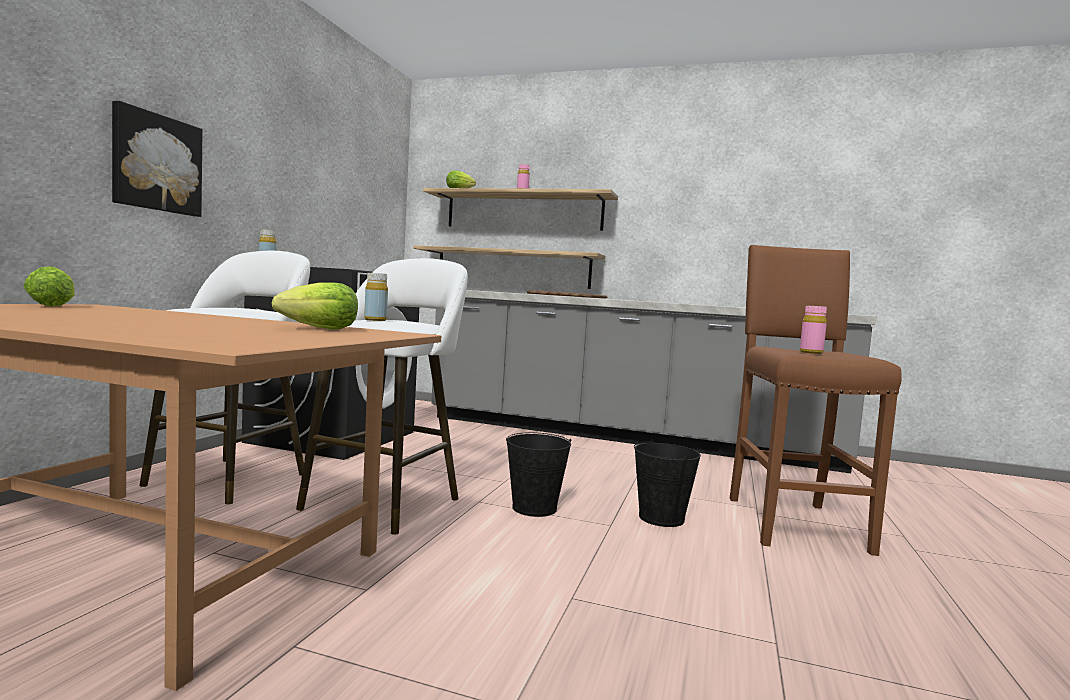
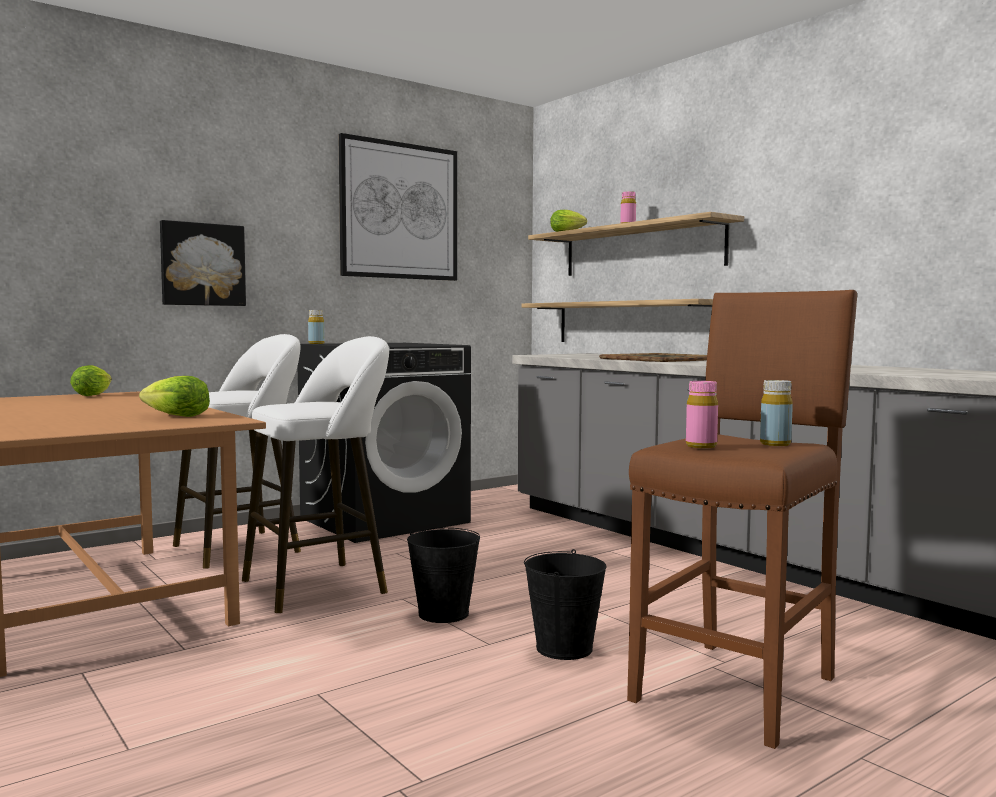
camera: 35 degrees right, 0 degrees up
yellow bottle [364,273,388,321] -> yellow bottle moved to [760,380,793,446]
none -> picture [338,133,457,281]

